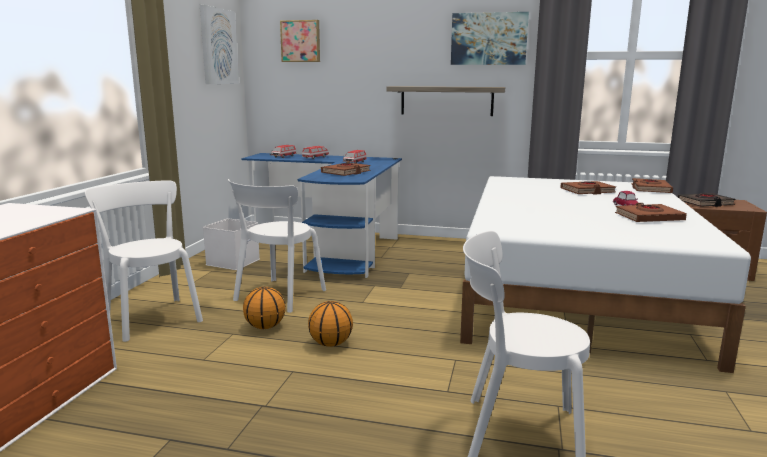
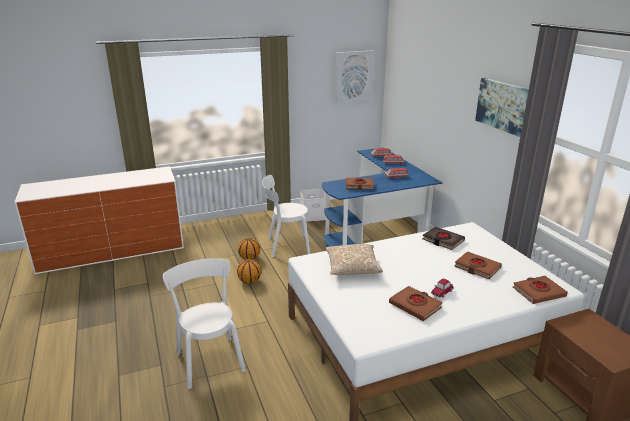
camera: 55 degrees right, 10 degrees up
white chair [85,180,203,342] -> none
picture [280,20,320,62] -> none
shelf [386,86,505,116] -> none
black book [677,193,736,207] -> black book moved to [422,227,465,250]
none -> pillow [326,244,383,275]

